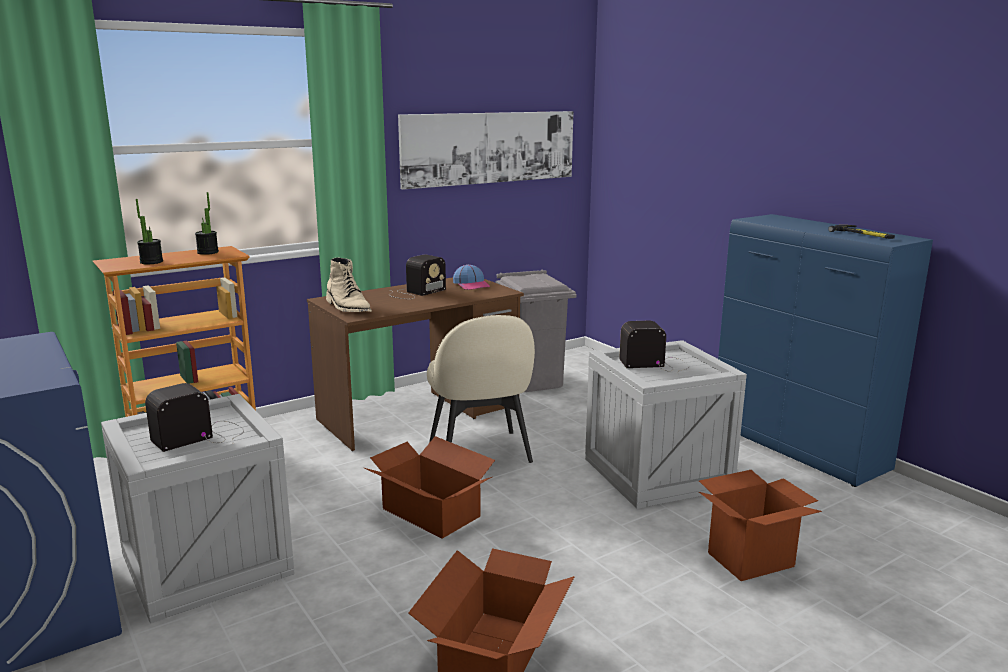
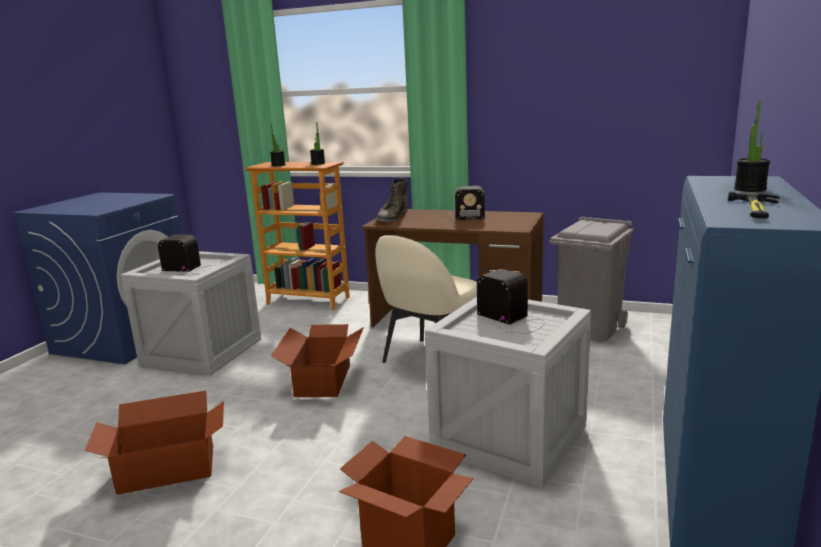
camera: 55 degrees right, 0 degrees up
beige boot [326,257,371,312] -> green boot [376,179,407,222]
picture [398,111,574,190] -> none
cap [453,264,490,290] -> none
none -> potted plant [734,101,770,192]

